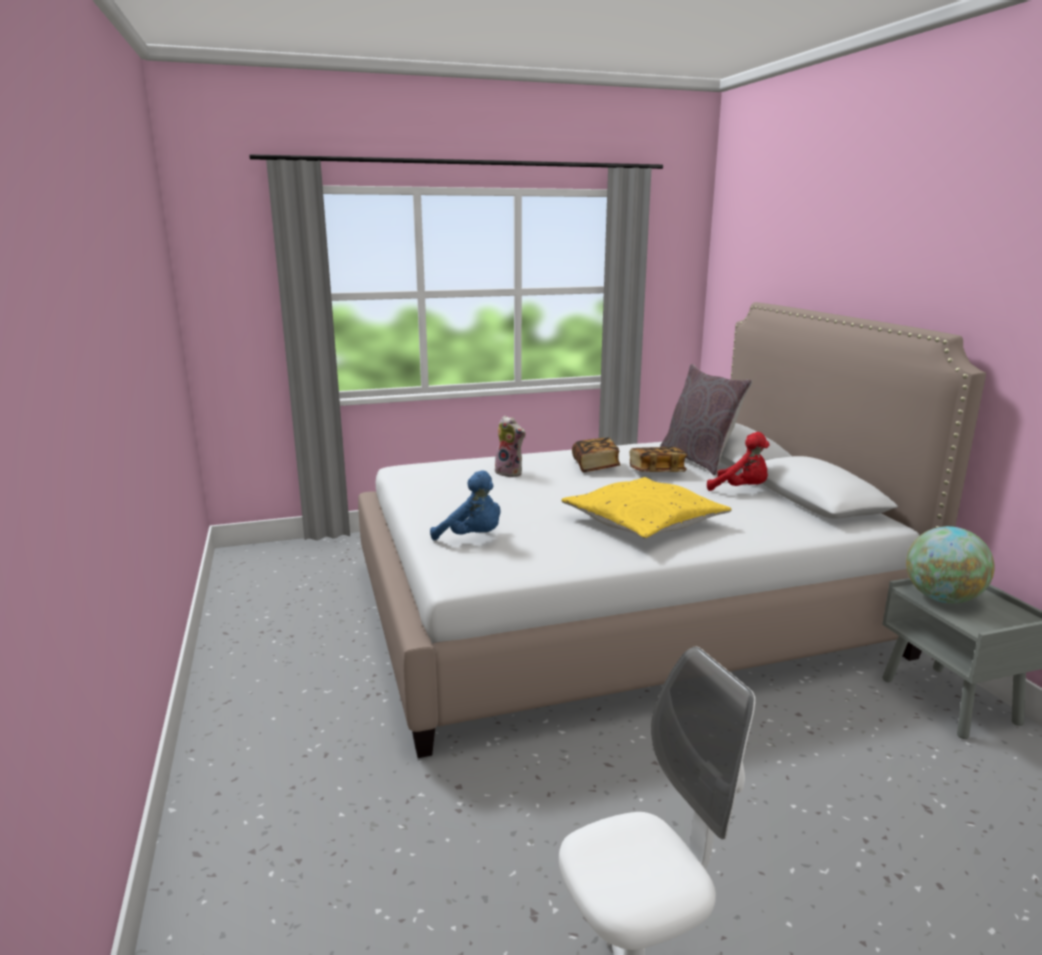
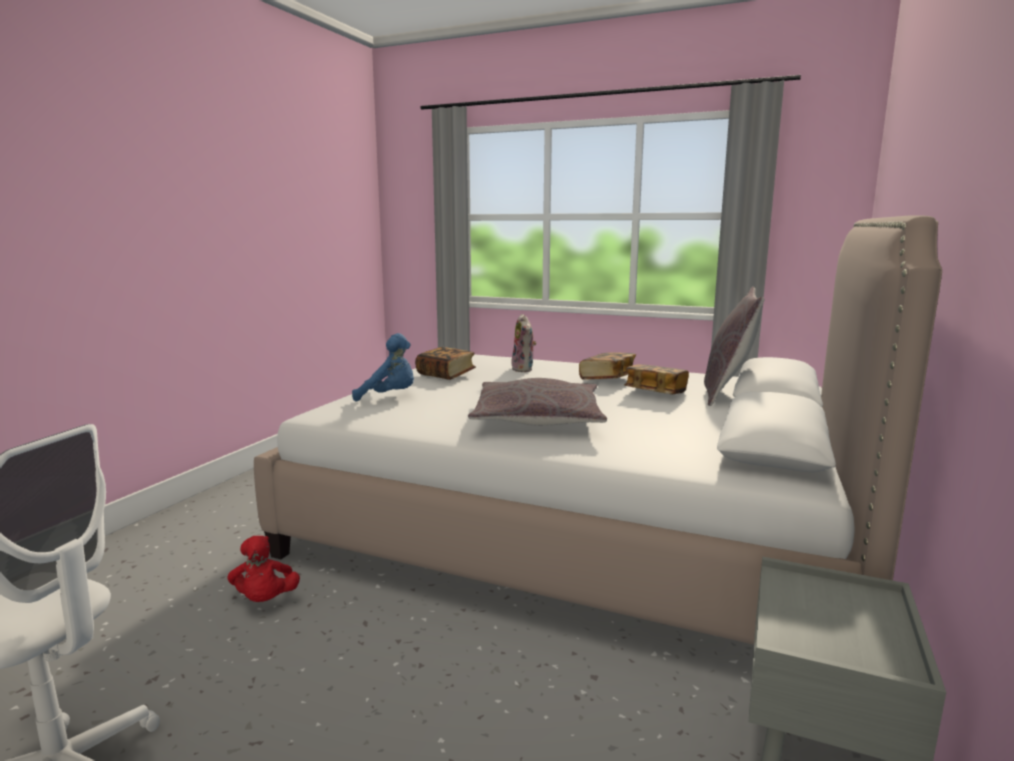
camera: 40 degrees right, 5 degrees down
blue plush toy [430,470,501,540] -> blue plush toy turned 60 degrees counterclockwise [352,333,414,402]
yellow pillow [561,477,731,539] -> grey pillow [468,378,607,426]
red plush toy [707,432,770,491] -> red plush toy moved to [227,536,300,602]
globe [906,526,995,604] -> none
none -> book [415,347,476,380]

